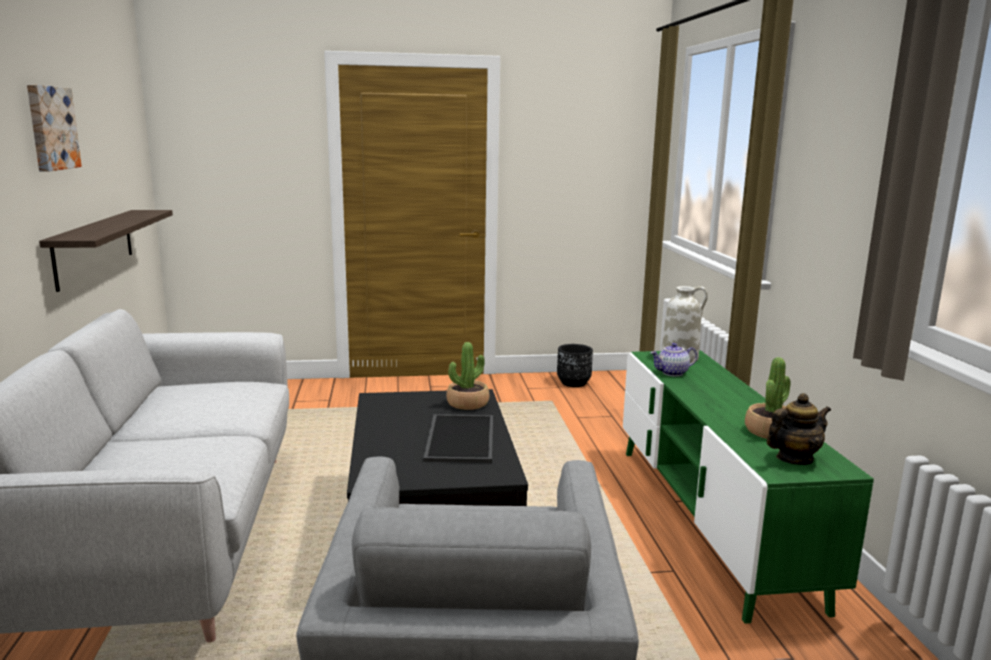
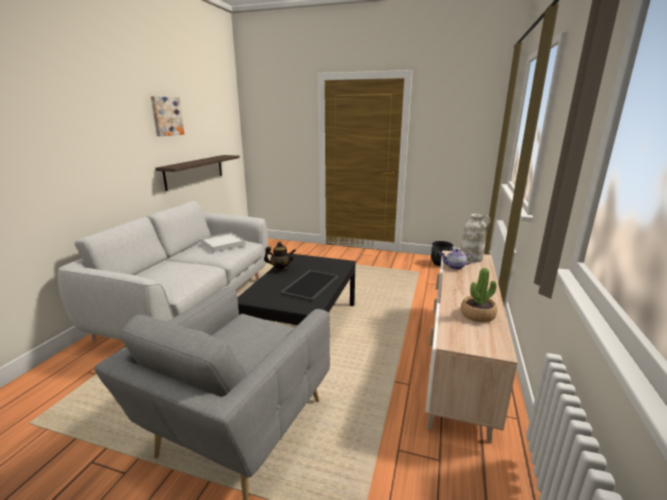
camera: 25 degrees right, 5 degrees up
potted plant [446,342,489,410] -> none
green tv stand [623,350,874,624] -> beige tv stand [426,251,518,444]
teapot [767,393,831,465] -> teapot moved to [264,242,296,272]
none -> white tray [201,232,246,252]

